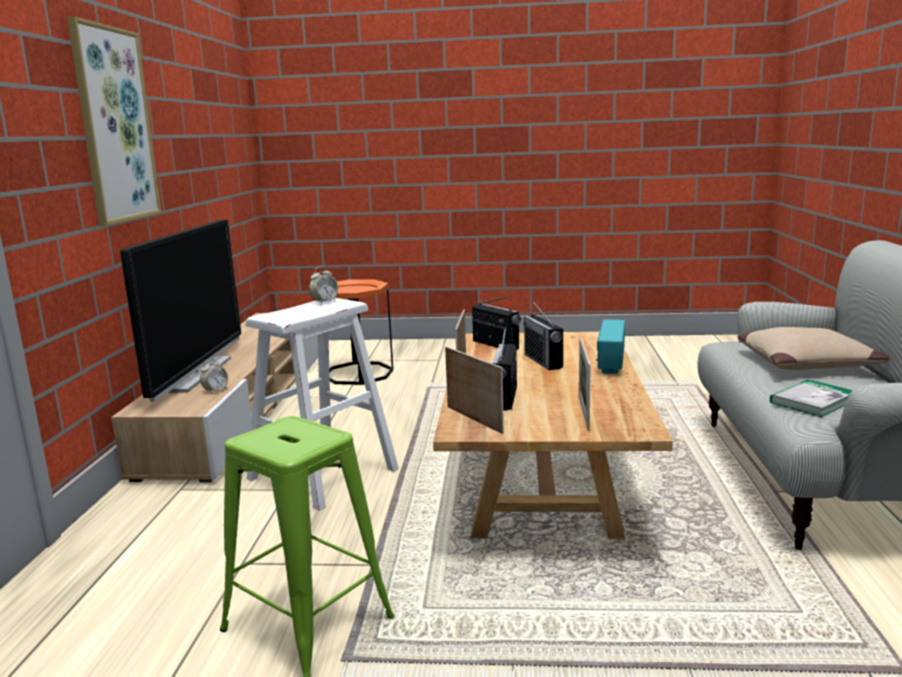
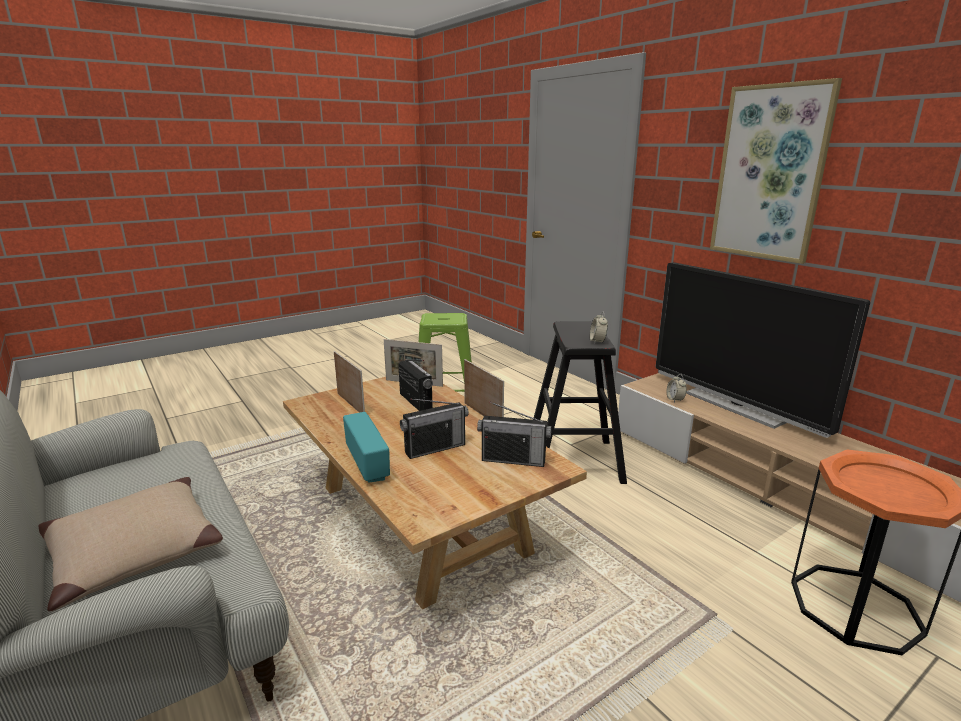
camera: 140 degrees right, 5 degrees up
white stool [246,298,399,511] -> black stool [533,321,627,484]
radio [523,300,563,370] -> radio turned 120 degrees clockwise [400,398,469,459]
book [770,379,853,417] -> none

